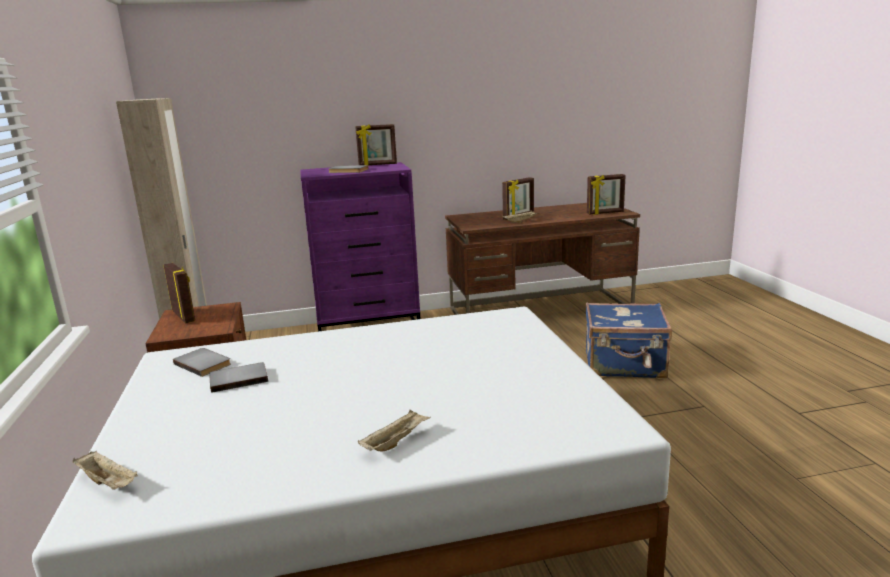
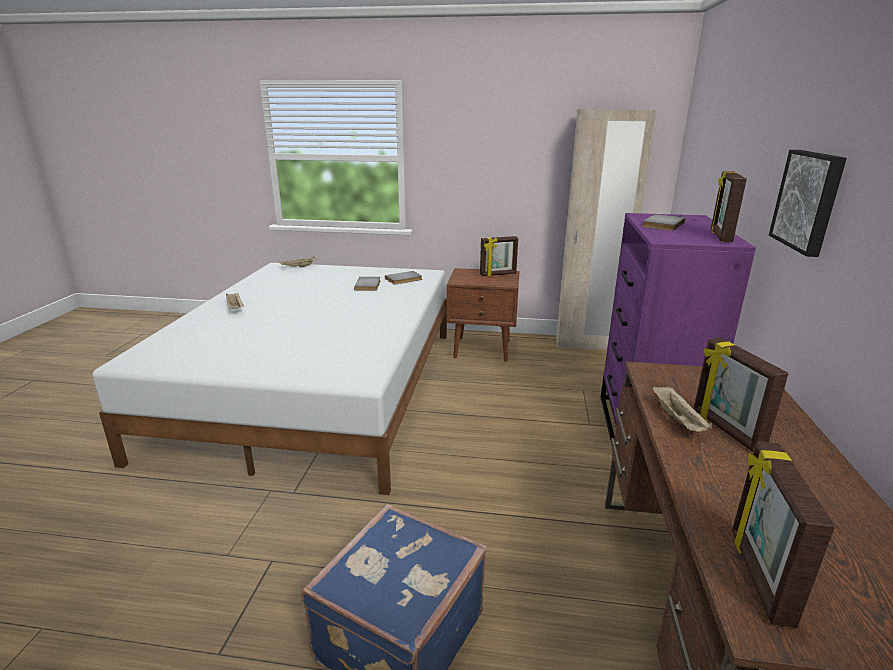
camera: 110 degrees right, 5 degrees up
none -> picture [769,150,847,257]

